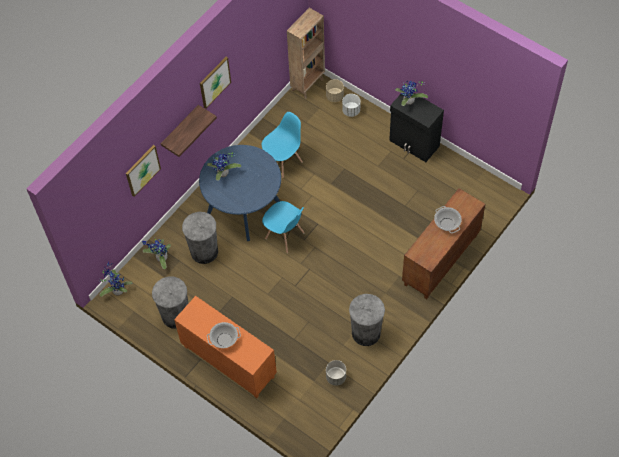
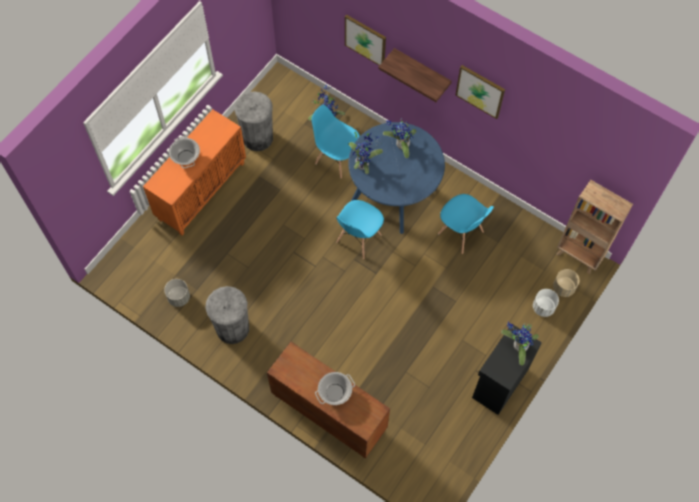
camera: 85 degrees right, 5 degrees up
potted plant [99,262,132,297] -> potted plant moved to [348,132,383,174]
grey trash can [182,212,218,264] -> blue chair [311,105,360,179]

